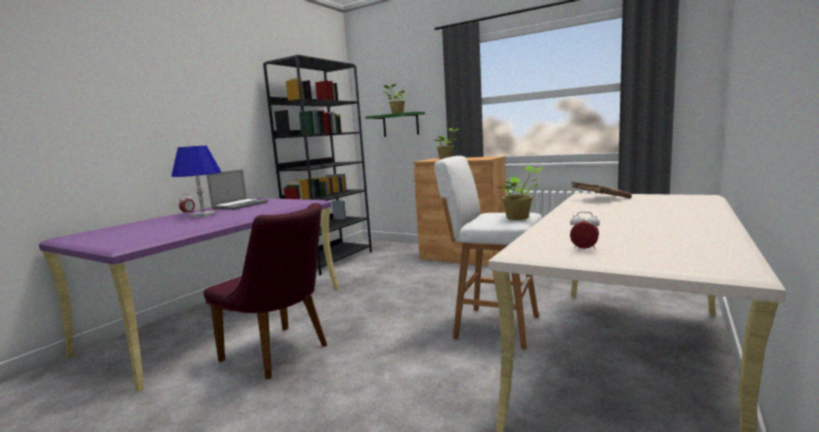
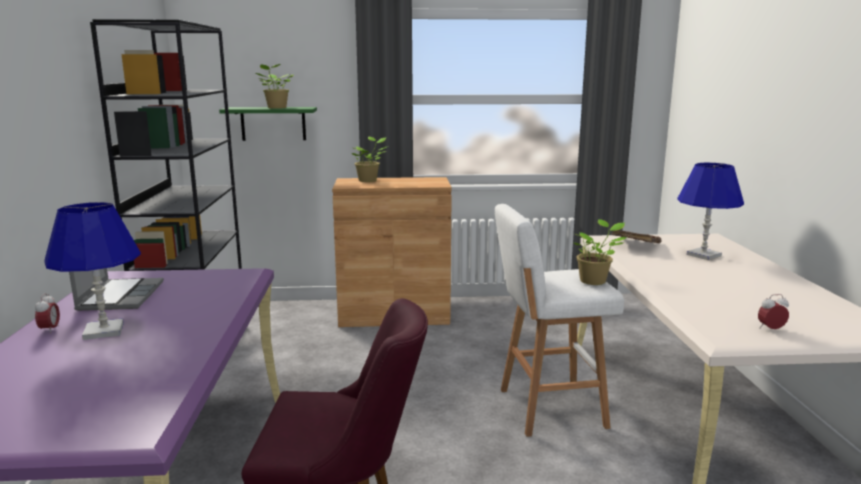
camera: 35 degrees left, 5 degrees up
none -> blue table lamp [677,163,744,260]

